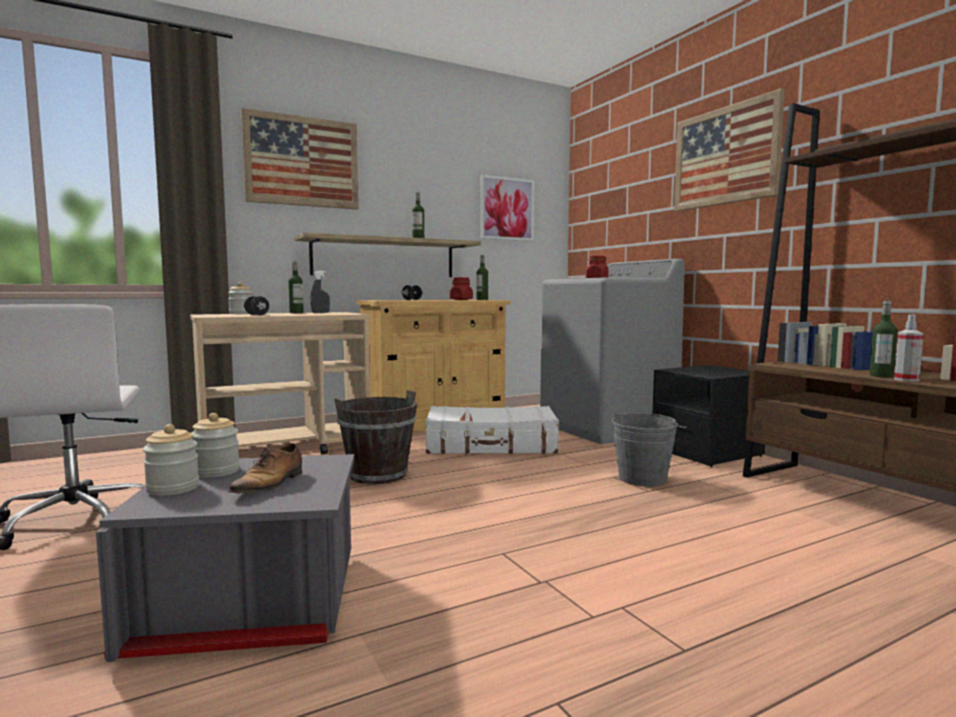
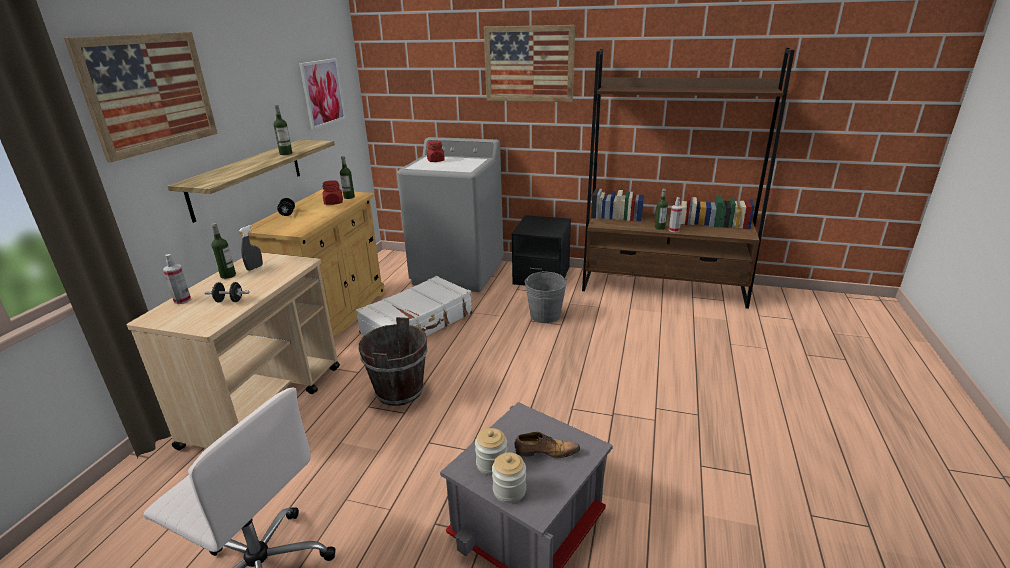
camera: 45 degrees left, 20 degrees up
jar [228,282,253,314] -> spray bottle [163,254,191,304]
shoe [228,443,302,494] -> shoe turned 60 degrees counterclockwise [514,432,580,458]

